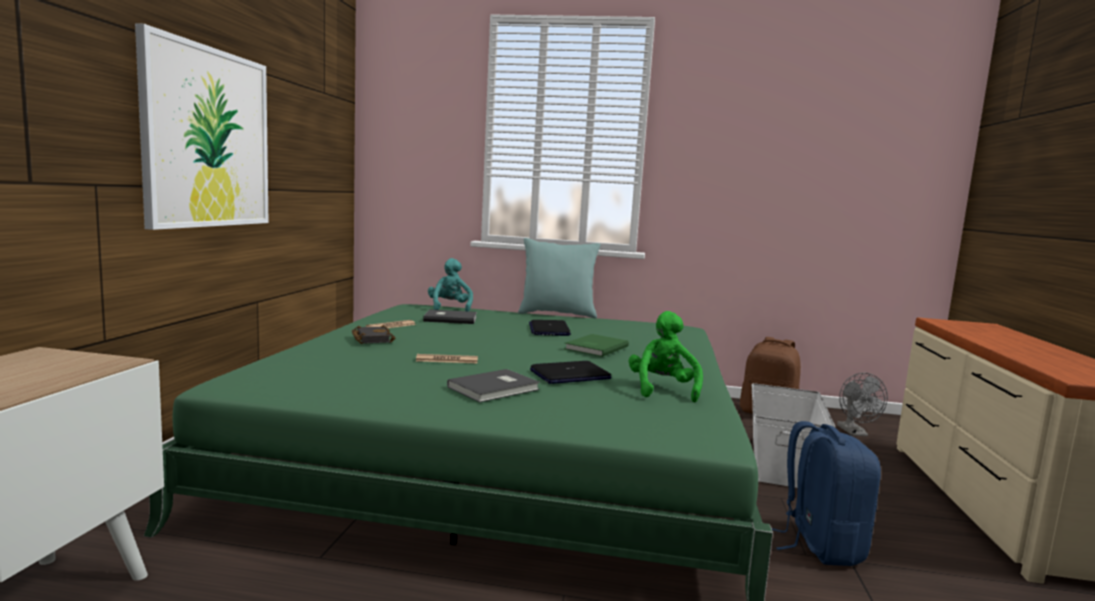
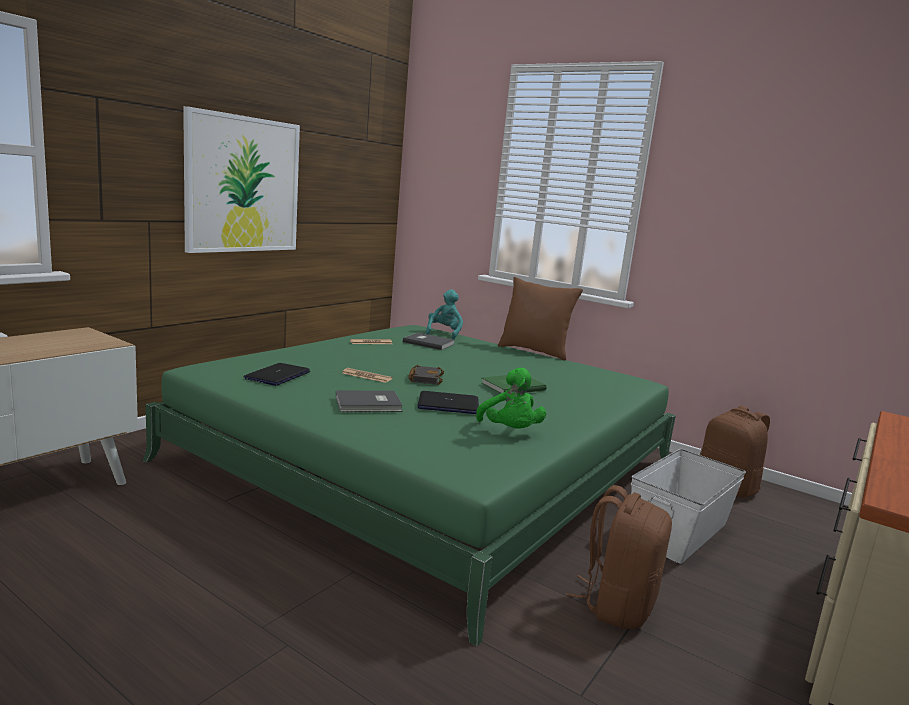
camera: 25 degrees right, 5 degrees up
black book [352,325,395,344] -> black book moved to [408,365,444,385]
turquoise pillow [518,238,601,318] -> brown pillow [498,277,583,360]
laptop [529,320,571,336] -> laptop moved to [244,363,310,386]
green plush toy [629,311,703,402] -> green plush toy turned 135 degrees clockwise [476,368,546,429]
blue backpack [772,421,881,566] -> brown backpack [566,485,672,629]
grey fan [837,373,888,436] -> none

